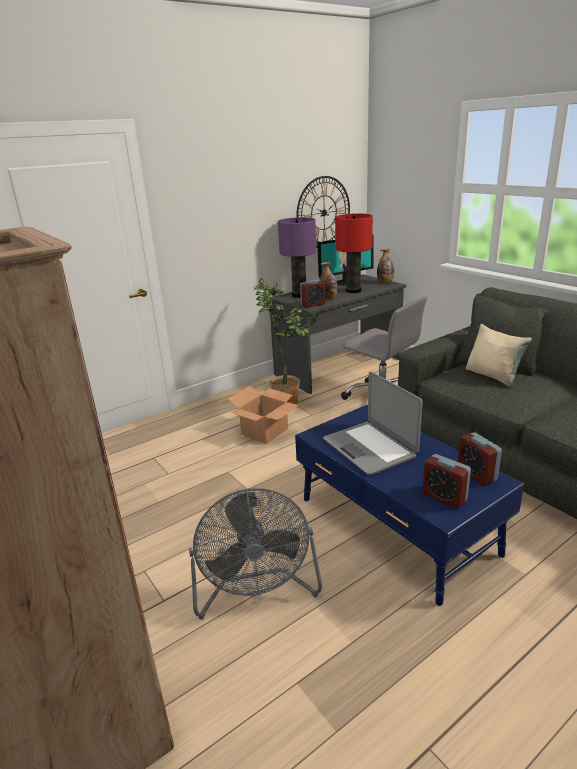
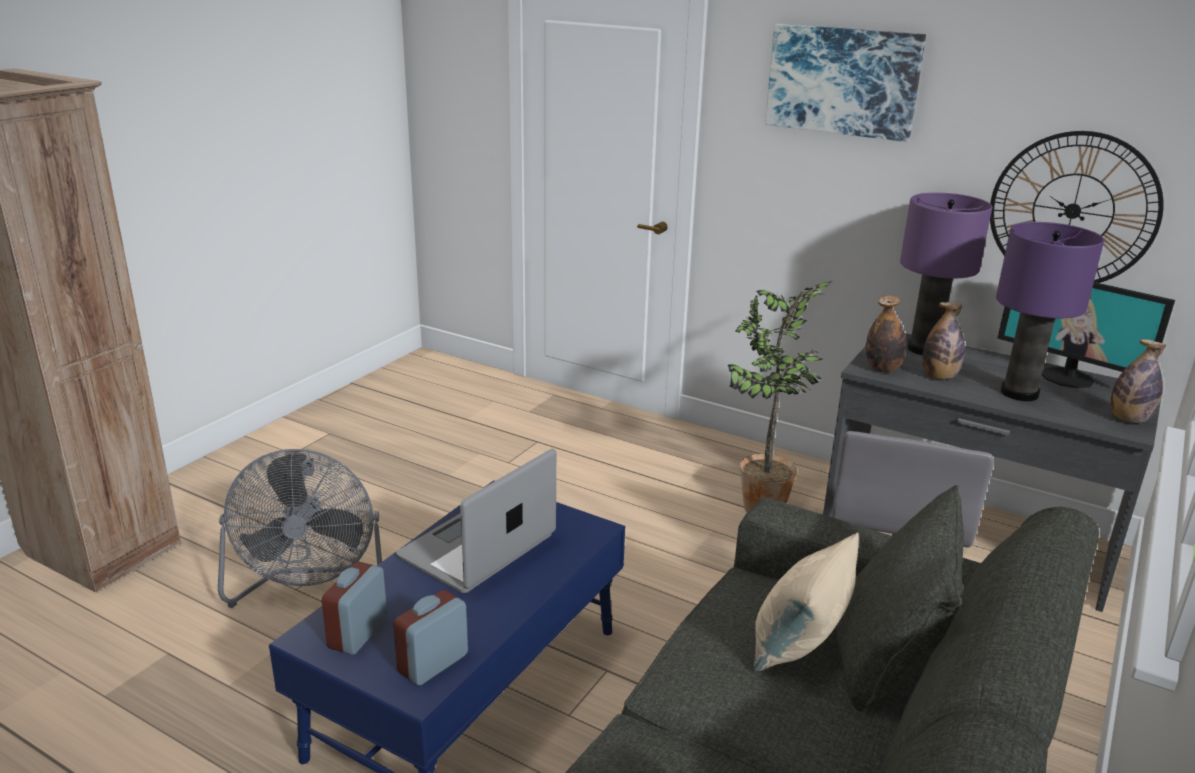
camera: 65 degrees right, 0 degrees up
grey fan [189,487,322,620] -> grey fan turned 60 degrees counterclockwise [218,449,382,608]
cardboard box [227,386,299,444] -> none
alarm clock [300,280,325,307] -> bottle [866,295,906,372]
red table lamp [335,213,373,293] -> purple table lamp [996,222,1104,401]
none -> picture [765,24,926,142]

